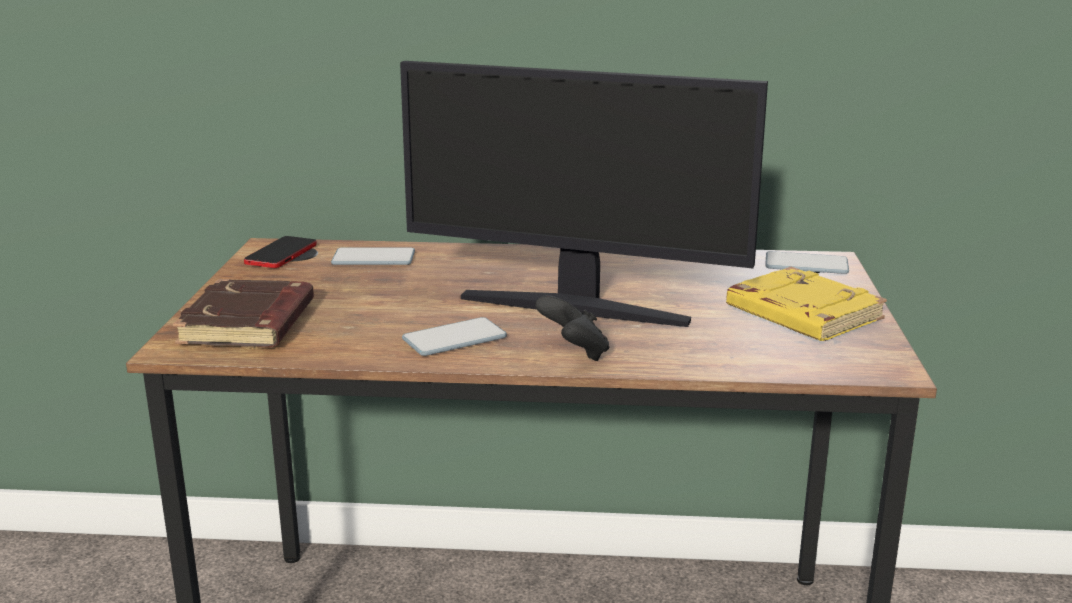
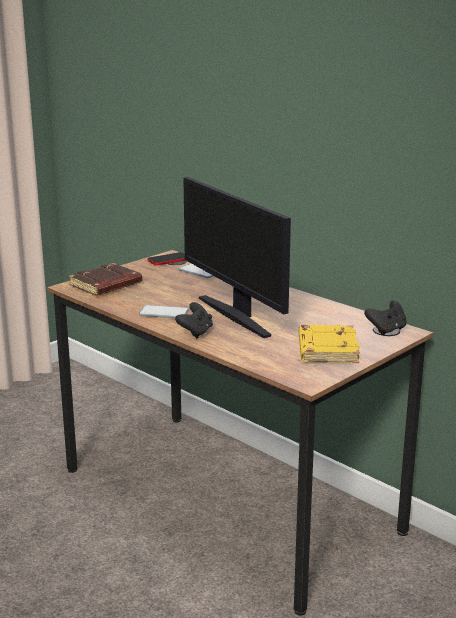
camera: 40 degrees right, 0 degrees up
phone [765,251,849,274] -> black game controller [364,301,407,336]

